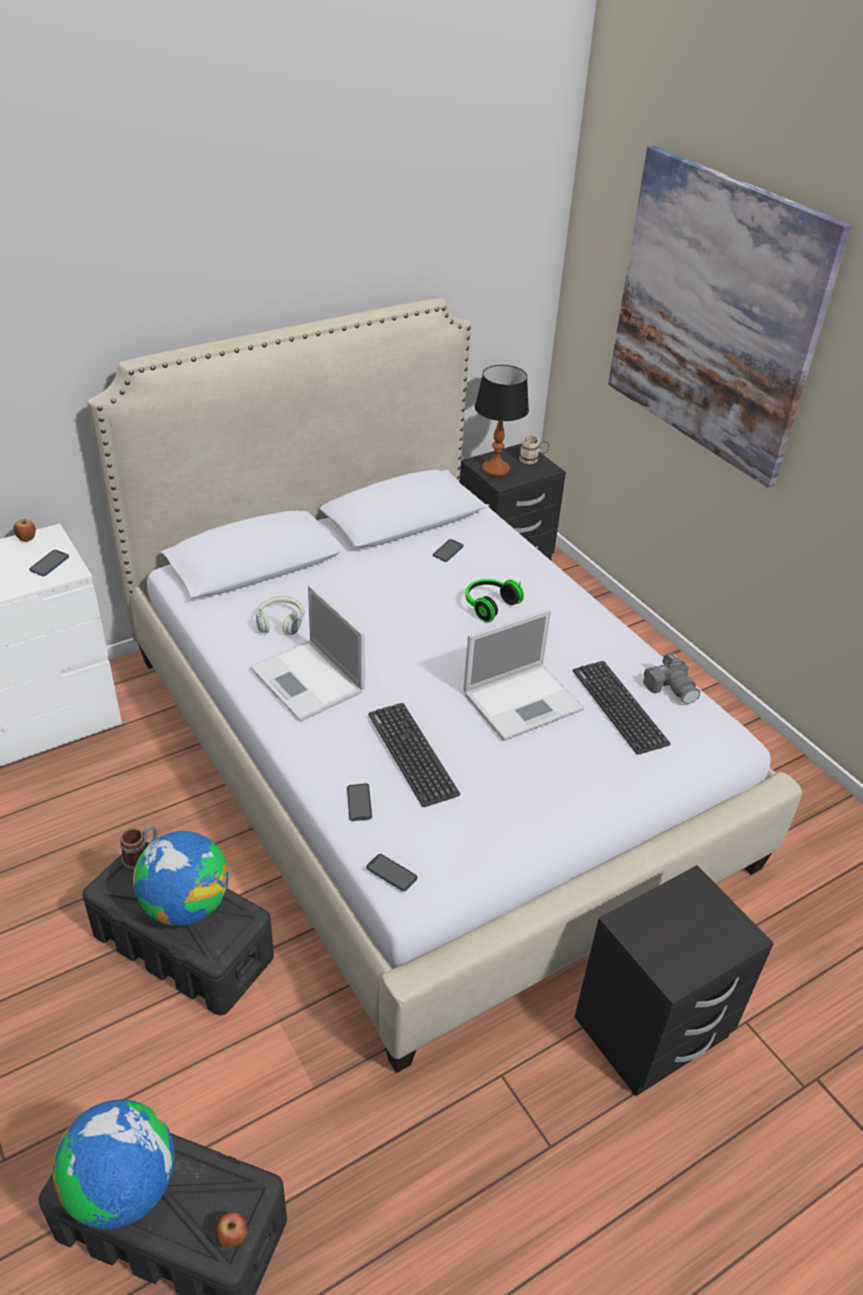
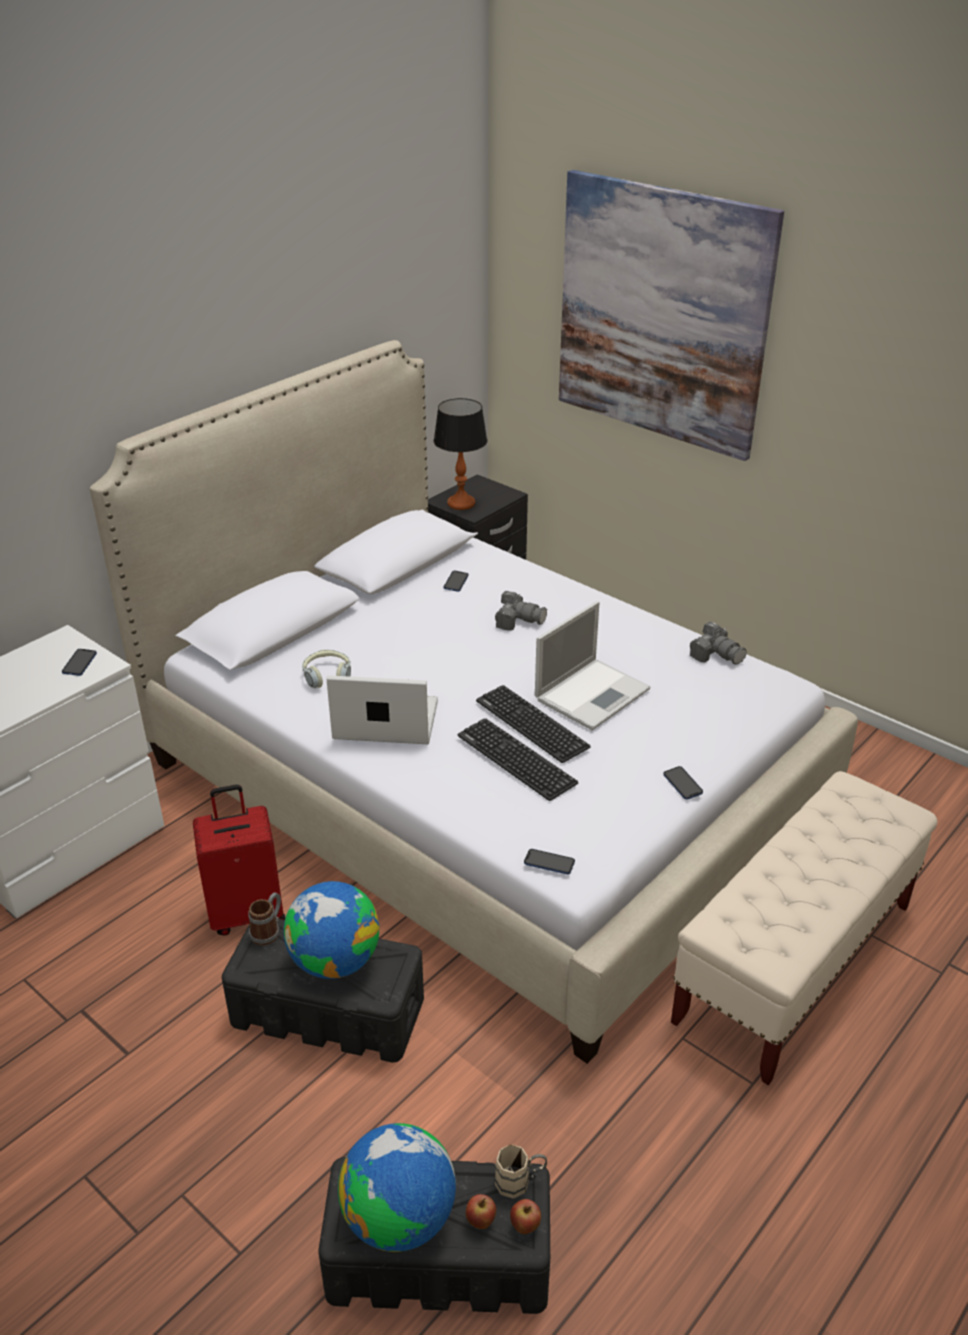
camera: 15 degrees left, 5 degrees down
apple [13,518,36,542] -> apple moved to [466,1194,496,1229]
laptop [250,585,365,722] -> laptop turned 150 degrees clockwise [326,675,438,744]
phone [347,783,372,821] -> phone moved to [663,766,703,800]
headphones [465,579,524,622] -> camera [495,591,547,631]
beige mug [519,436,549,464] -> beige mug moved to [495,1144,547,1198]
keyboard [573,661,670,755] -> keyboard moved to [476,685,590,763]
black nightstand [575,865,774,1096] -> beige bench [671,771,937,1085]
none -> red suitcase [193,785,285,936]

